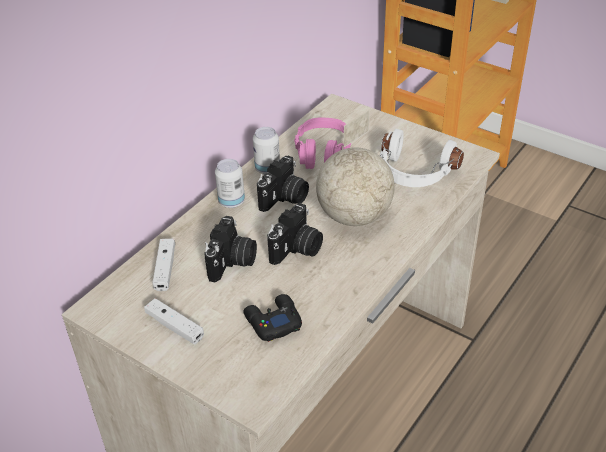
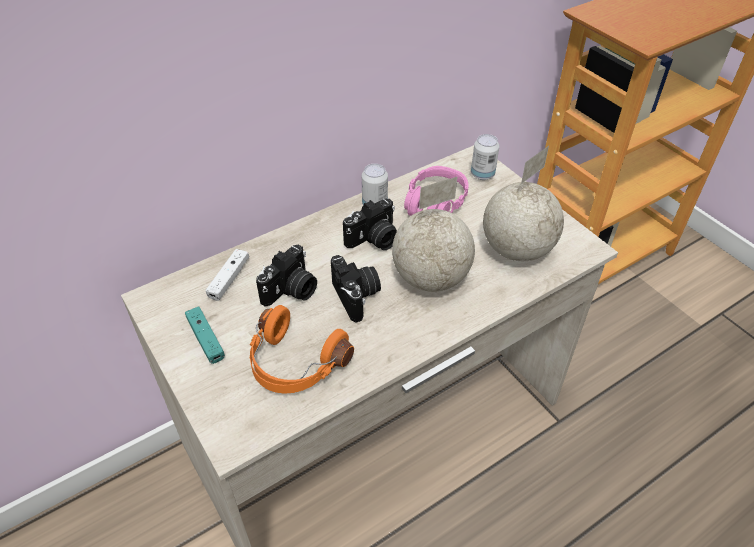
camera: 20 degrees right, 5 degrees up
white game controller [144,298,204,344] -> turquoise game controller [185,306,225,364]
can [215,159,245,208] -> can moved to [471,134,500,180]
black game controller [243,294,302,342] -> orange headphones [250,305,354,394]
camera [267,203,323,265] -> camera turned 75 degrees counterclockwise [331,255,381,322]
white headphones [380,129,464,187] -> globe [483,146,564,261]

